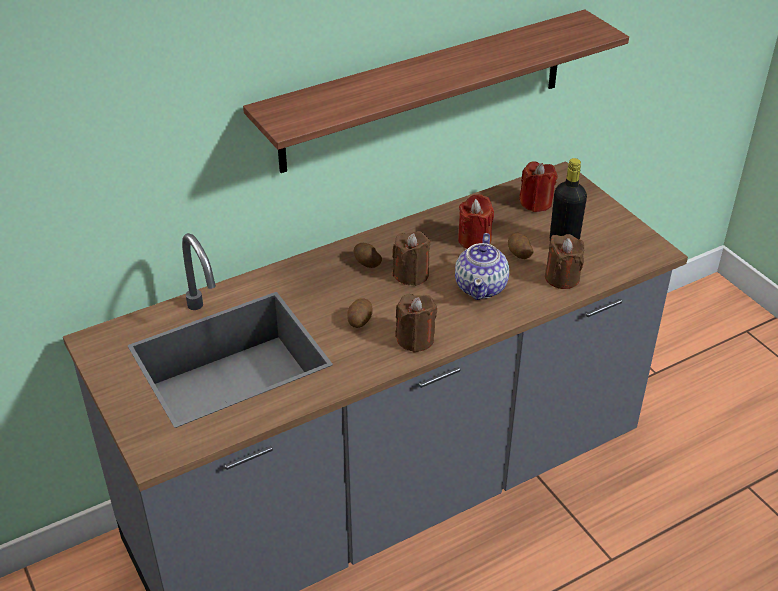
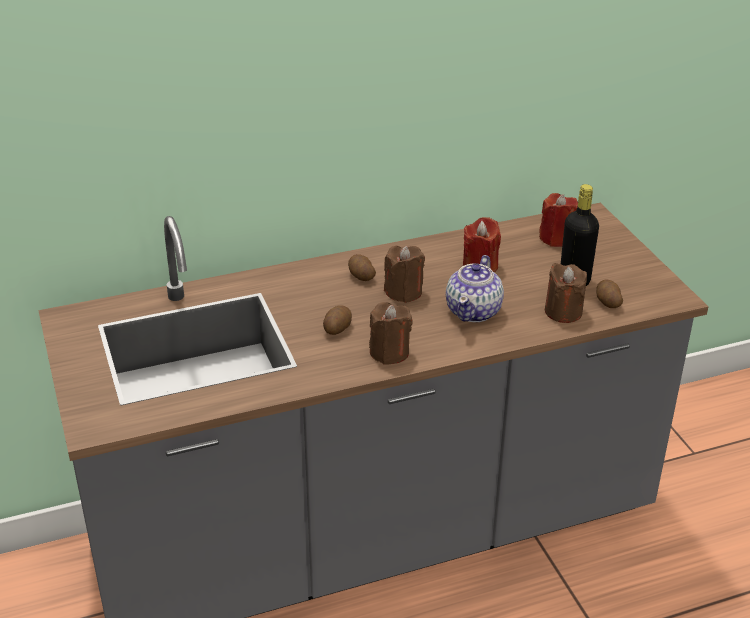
camera: 10 degrees right, 5 degrees down
shelf [243,9,629,173] -> none
potato [508,233,534,259] -> potato moved to [596,279,623,308]

